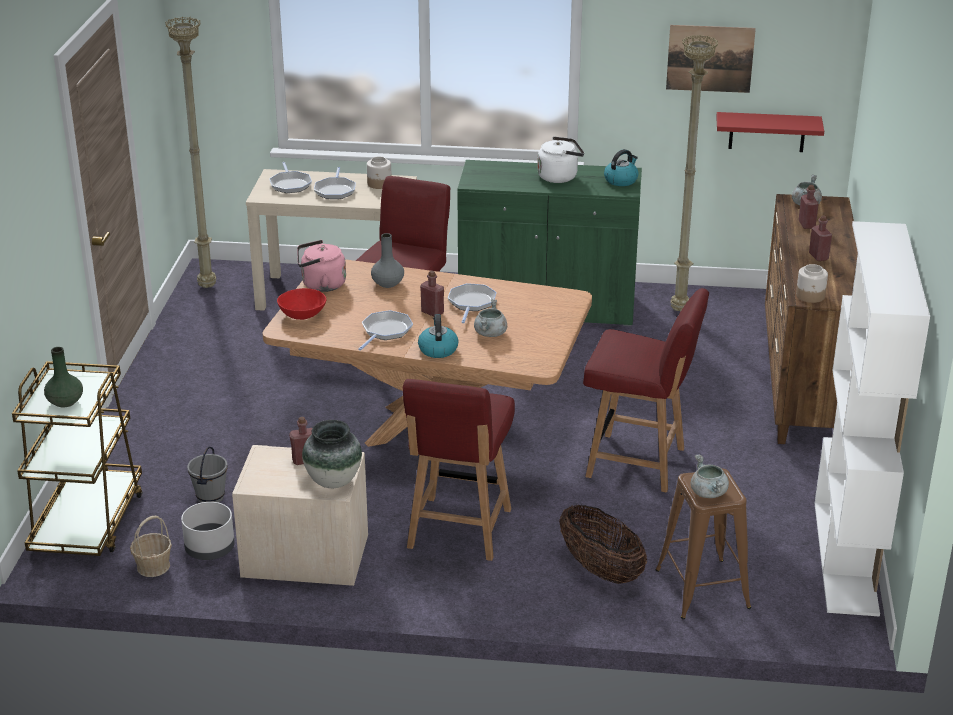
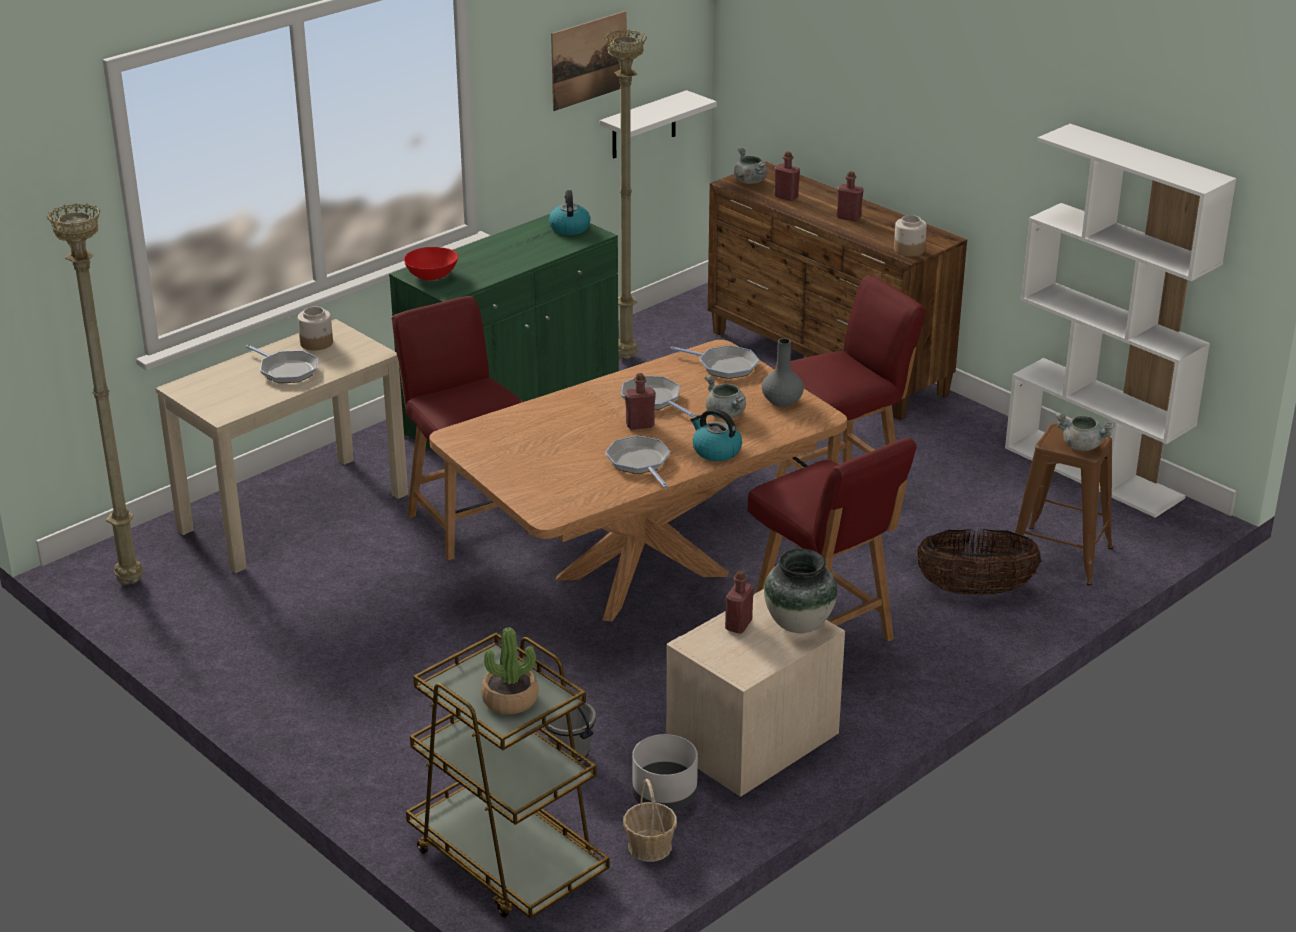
camera: 50 degrees left, 0 degrees up
green vase [44,347,83,408] -> potted plant [481,627,539,714]
frying pan [269,162,312,193] -> frying pan moved to [670,345,759,379]
red bowl [277,288,326,320] -> red bowl moved to [404,247,458,280]
pink kettle [297,240,346,292] -> none
grey vase [371,233,404,288] -> grey vase moved to [762,338,804,407]
white kettle [537,136,584,183] -> none
red shelf [716,112,824,152] -> white shelf [600,90,717,159]

